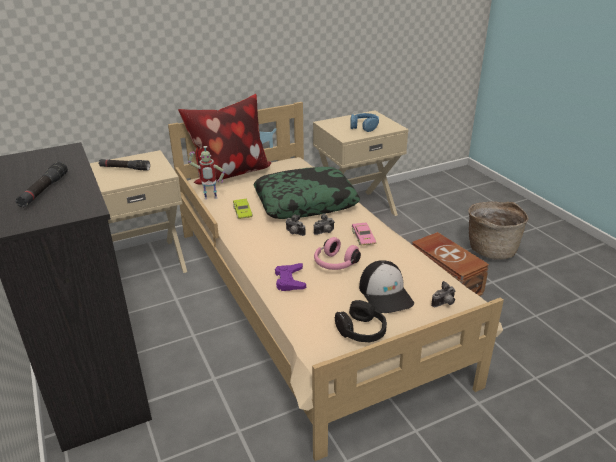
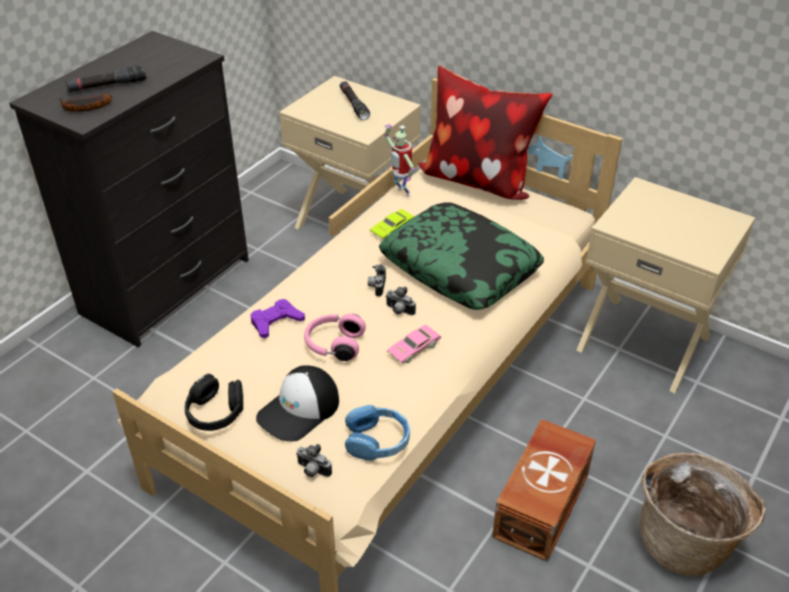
camera: 60 degrees right, 10 degrees up
blue headphones [351,113,379,132] -> blue headphones moved to [345,405,410,461]
none -> banana [60,94,112,112]

